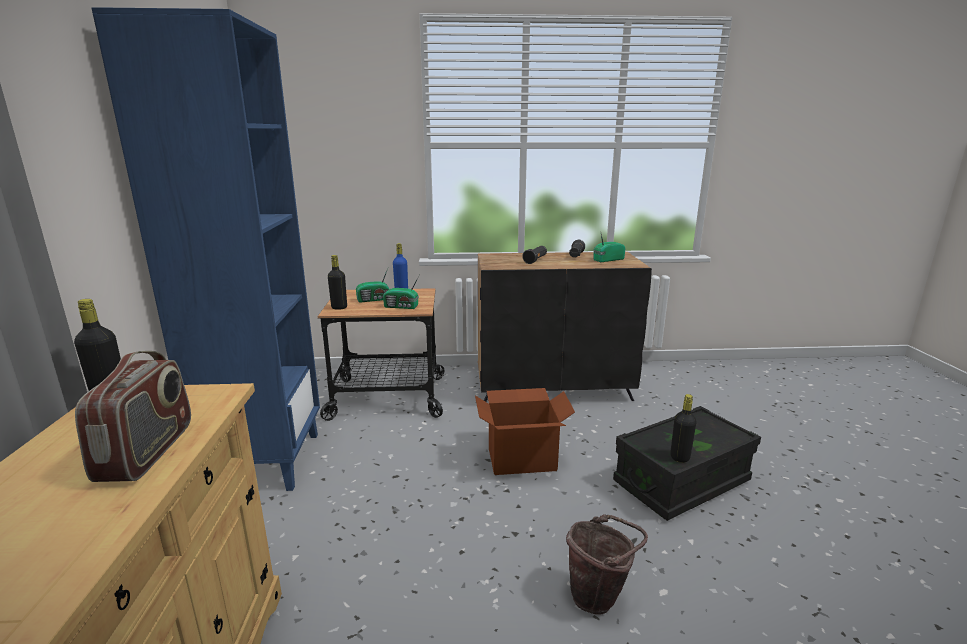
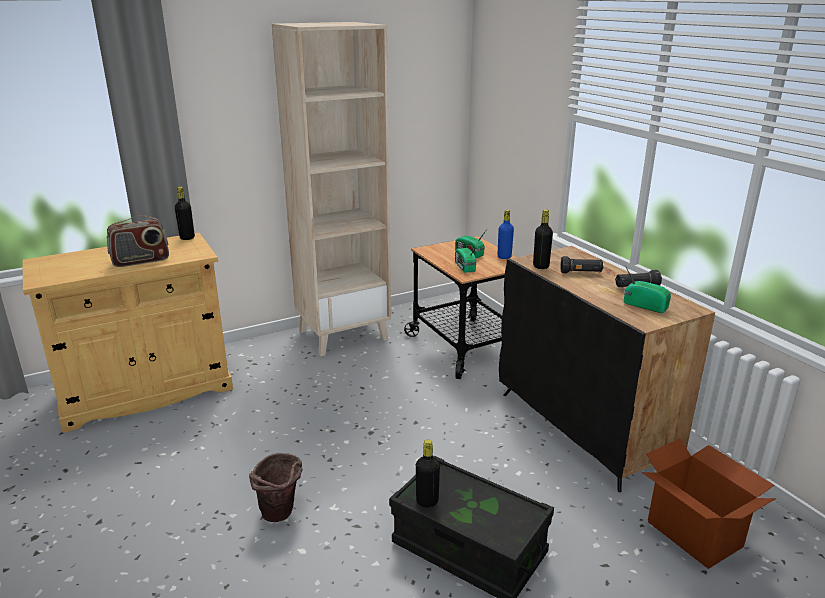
camera: 65 degrees right, 5 degrees up
blue bookcase [91,7,320,491] -> beige bookcase [272,22,391,357]
black bottle [328,255,347,310] -> black bottle moved to [533,209,553,269]
cardboard box [475,388,575,475] -> cardboard box moved to [642,438,776,569]

